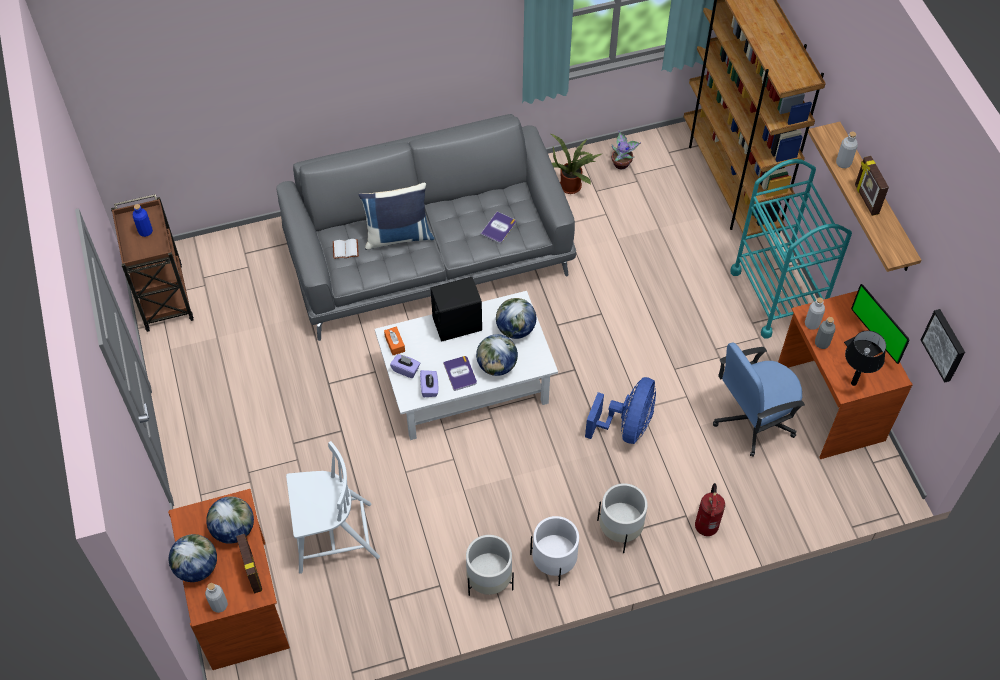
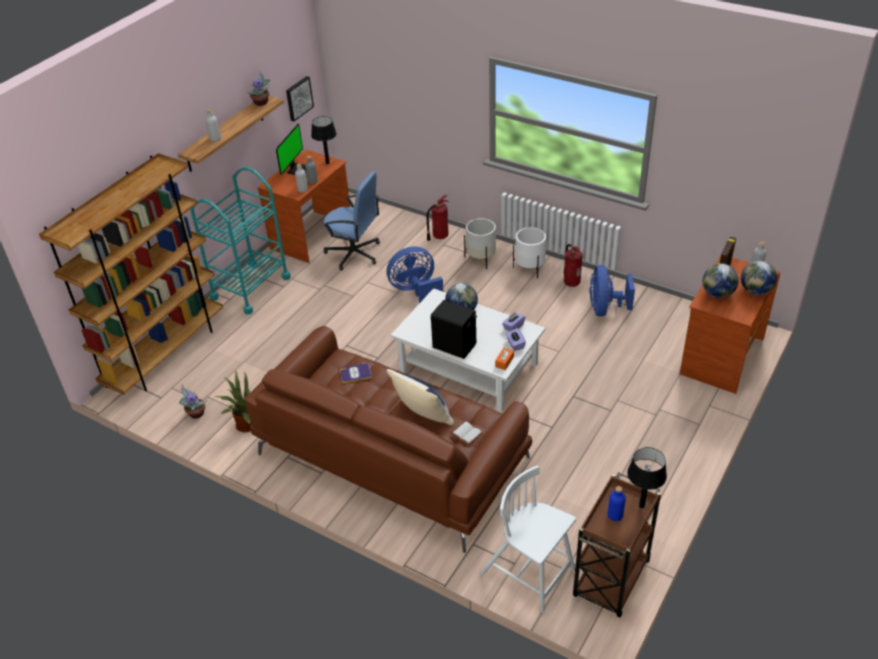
camera: 130 degrees left, 15 degrees down
grey sofa [276,114,576,341] -> brown sofa [245,326,532,553]
white chair [286,441,380,574] -> white chair moved to [480,465,576,613]
book [443,356,477,391] -> none
white planter [466,535,514,596] -> fire extinguisher [564,244,582,287]
globe [496,298,536,339] -> none
picture frame [855,156,889,216] -> none
none -> potted plant [247,71,270,106]
none -> blue fan [589,265,635,317]
none -> black table lamp [627,447,667,508]

